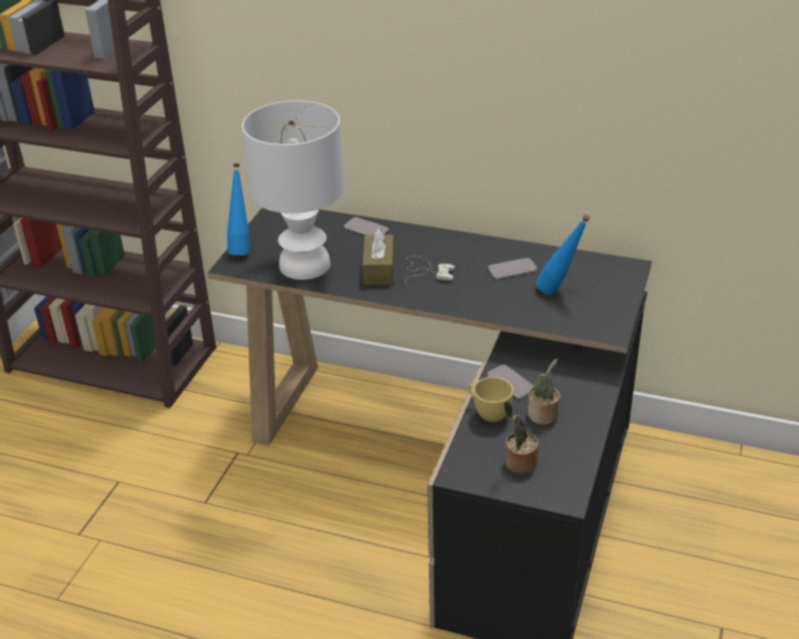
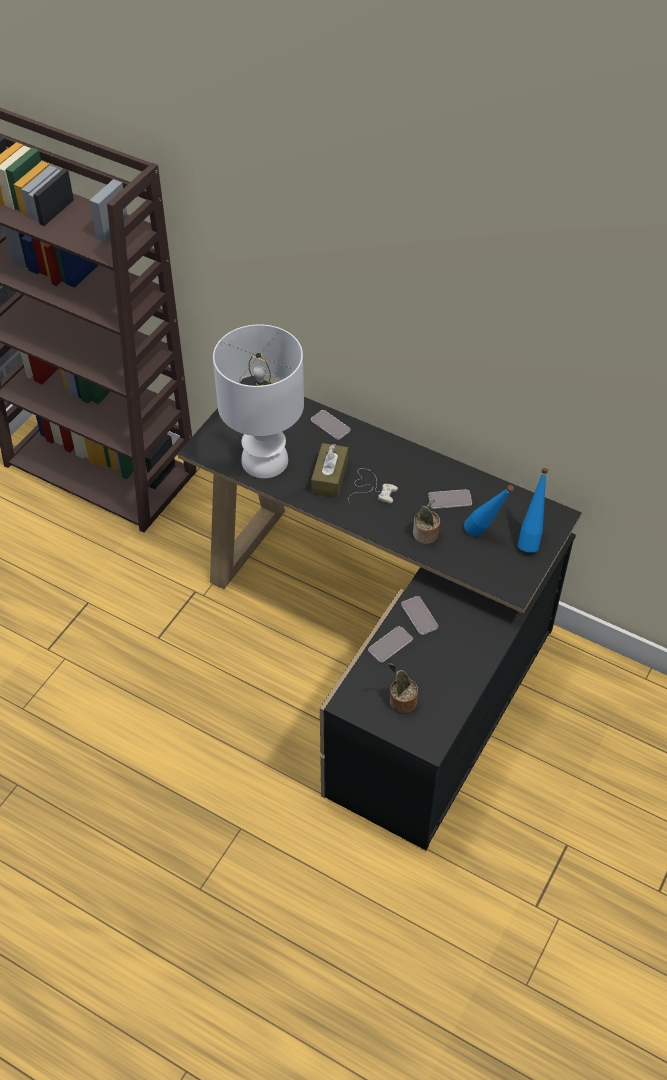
camera: 10 degrees right, 15 degrees up
blue bottle [227,163,250,255] -> blue bottle moved to [518,468,548,553]
yellow cup [468,377,513,422] -> phone [368,626,413,663]
potted plant [528,359,560,425] -> potted plant moved to [413,499,440,544]

